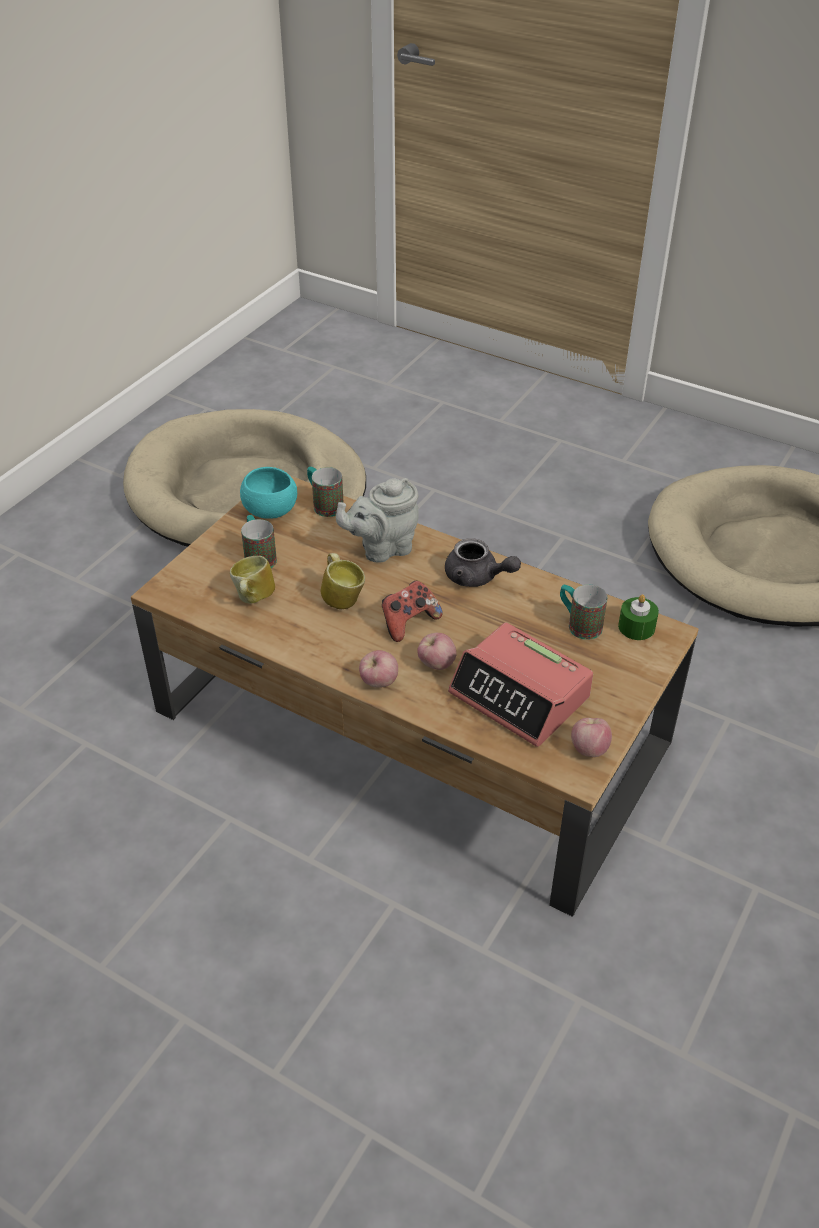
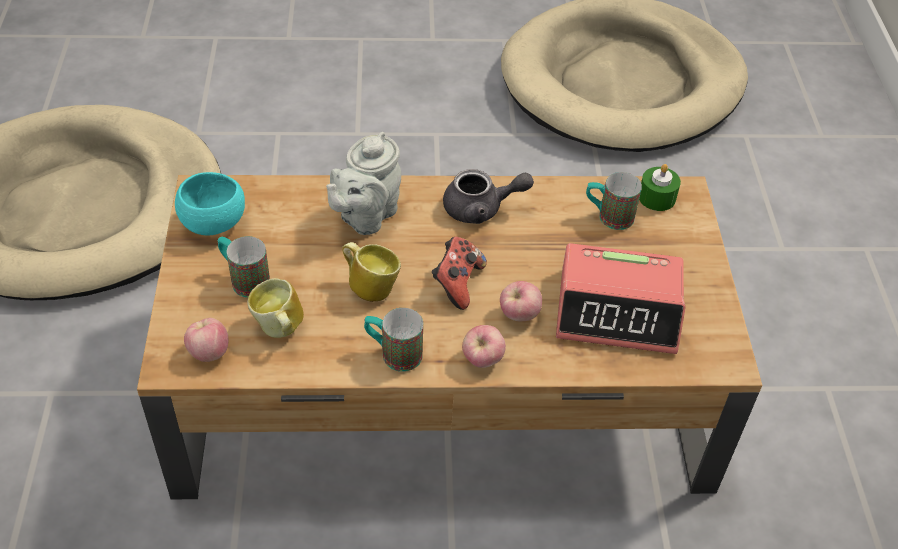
camera: 35 degrees left, 5 degrees up
mug [307,467,344,517] -> mug moved to [364,308,423,372]
apple [571,718,612,757] -> apple moved to [184,318,229,362]

